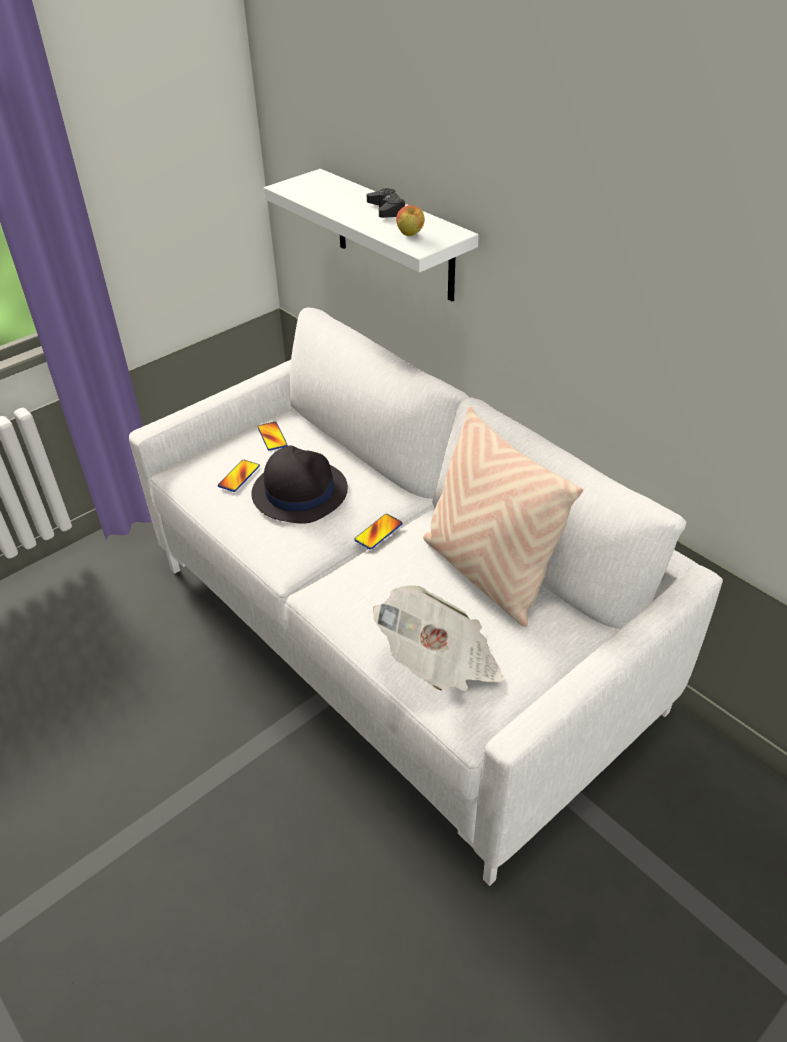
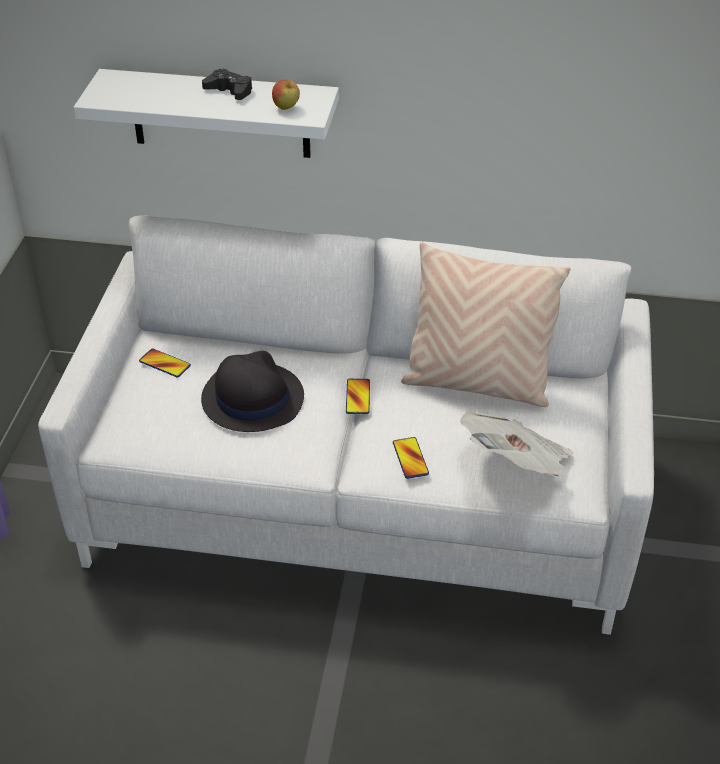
camera: 40 degrees left, 0 degrees up
phone [218,460,260,492] -> phone moved to [393,437,429,479]

